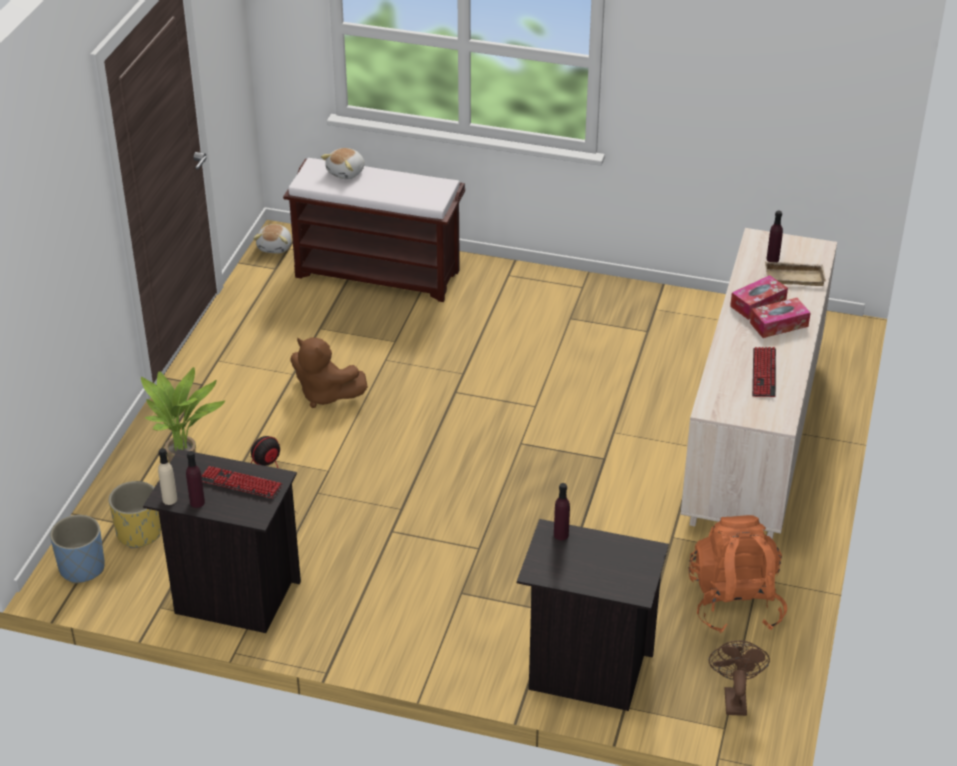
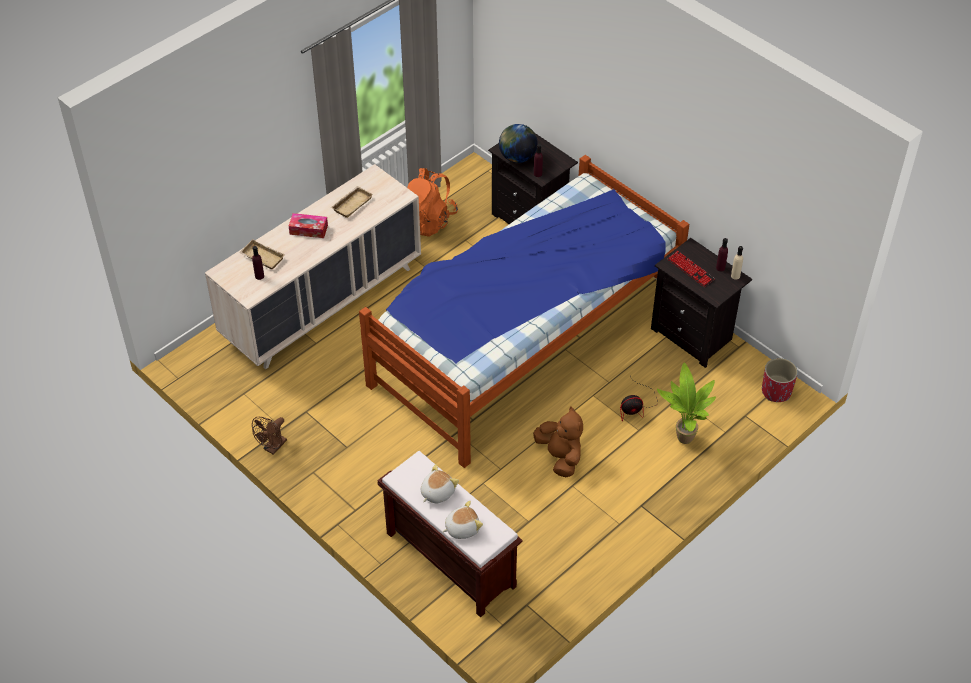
camera: 150 degrees left, 10 degrees up
blue planter [50,515,105,584] -> red planter [762,358,798,402]
yellow planter [109,481,161,548] -> none
plush toy [253,224,292,253] -> plush toy moved to [421,464,459,504]
brown fan [709,640,770,716] -> brown fan moved to [252,417,287,455]
tissue box [730,275,788,320] -> none
keyboard [752,347,776,397] -> beige tray [331,186,373,218]
none -> bed [359,155,689,468]
none -> globe [499,124,538,163]

